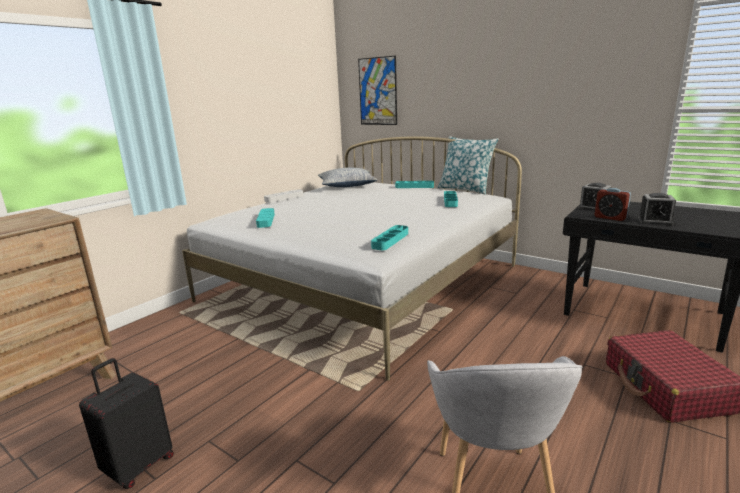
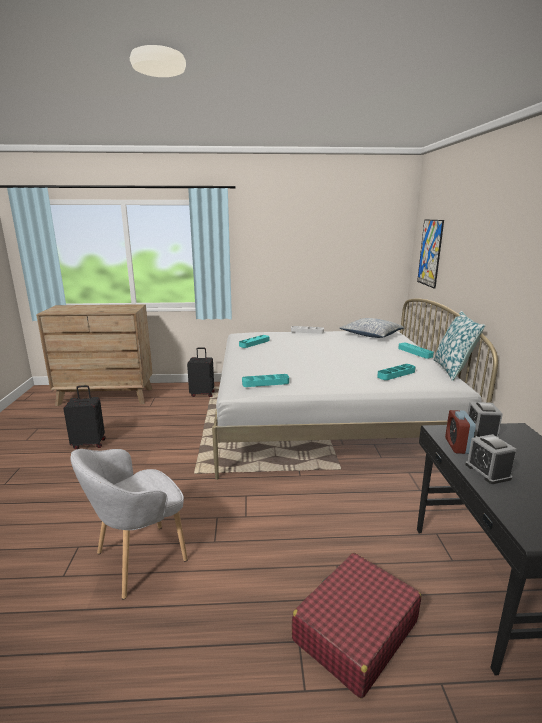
camera: 50 degrees right, 0 degrees up
none -> black suitcase [187,347,215,397]

